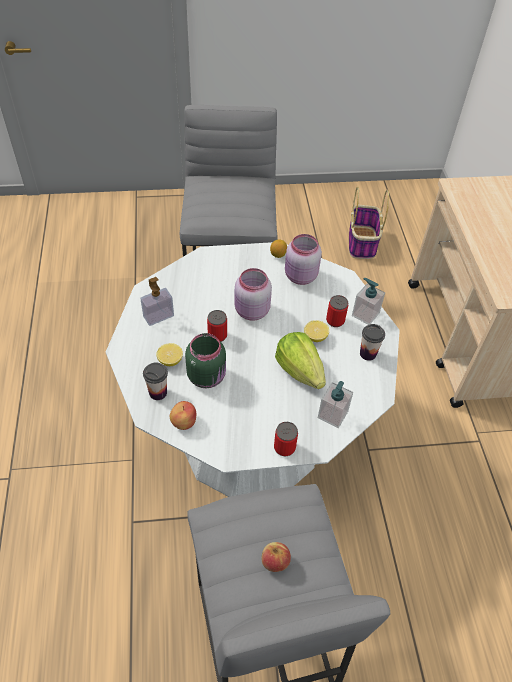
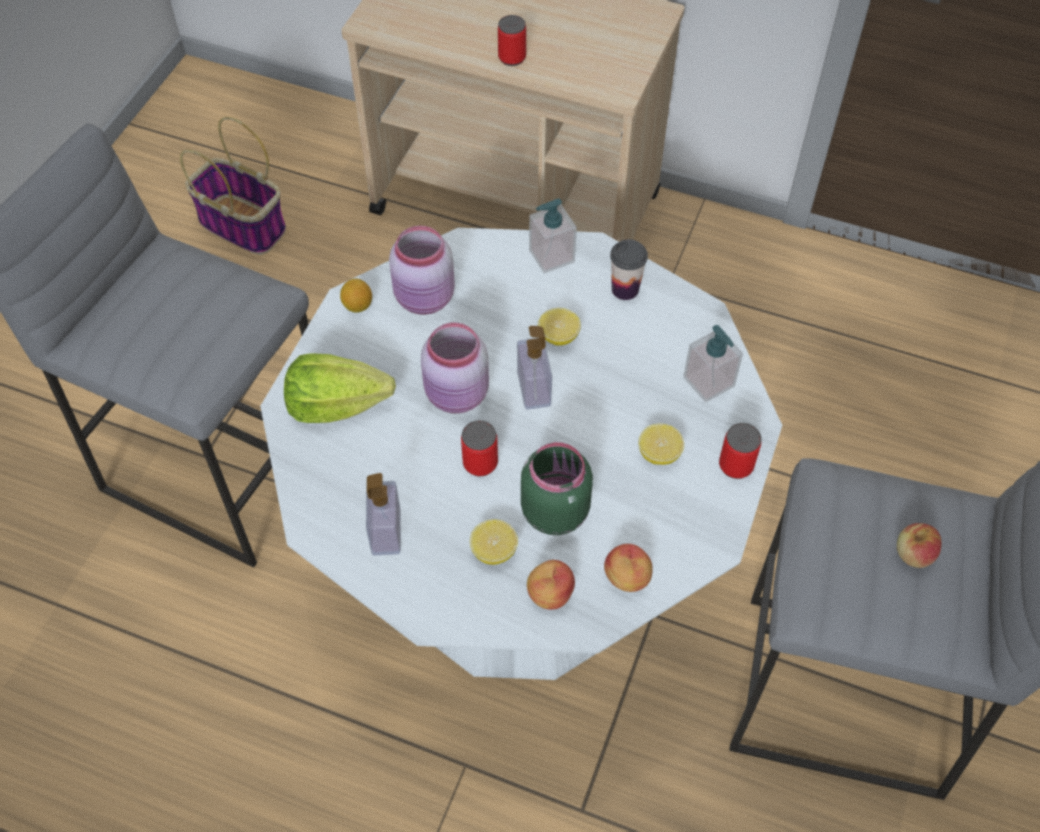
camera: 60 degrees left, 5 degrees up
cup [143,363,168,400] -> apple [527,560,575,610]
lettuce [275,332,326,389] -> lettuce moved to [284,354,396,423]
can [326,295,348,327] -> can moved to [498,15,526,66]
none -> soap dispenser [517,326,552,410]
none -> lemon [639,423,684,465]

